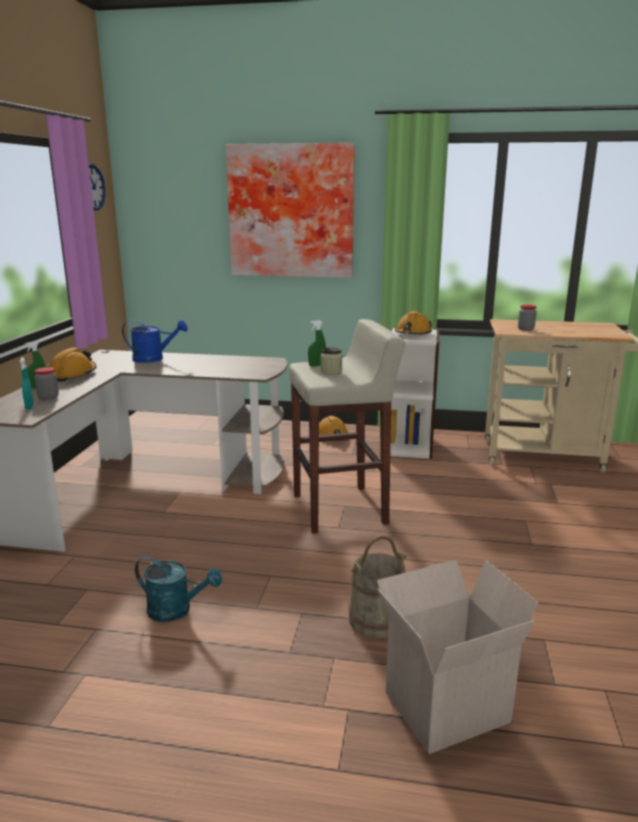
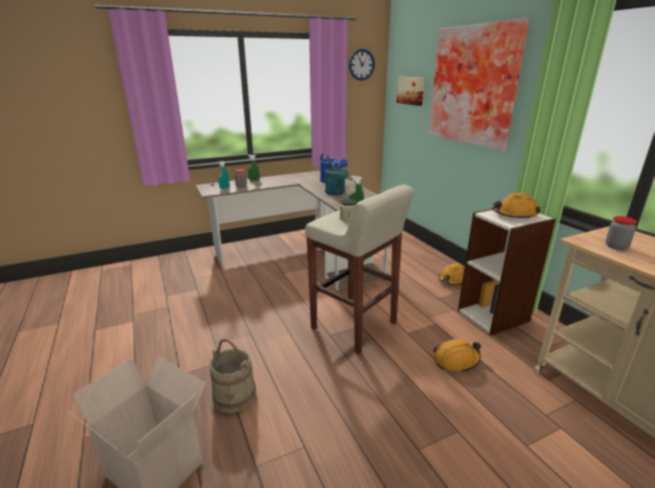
camera: 55 degrees right, 5 degrees up
orange hard hat [46,348,96,381] -> orange hard hat moved to [433,339,481,372]
turquoise watering can [135,556,222,622] -> turquoise watering can moved to [325,162,349,195]
none -> picture [396,77,424,106]

